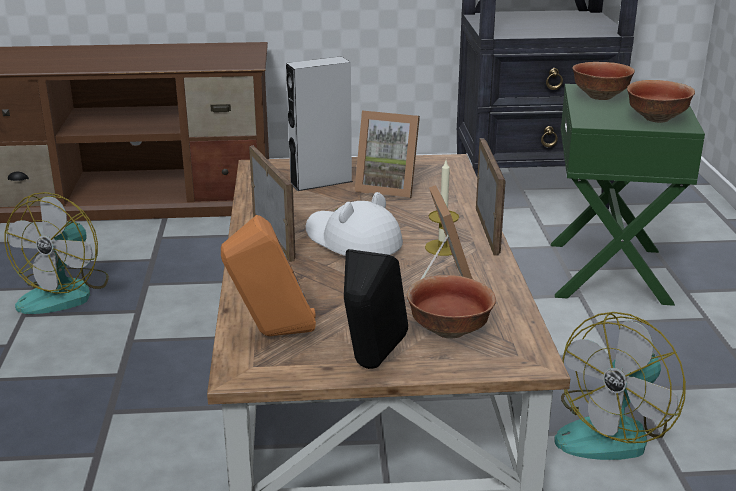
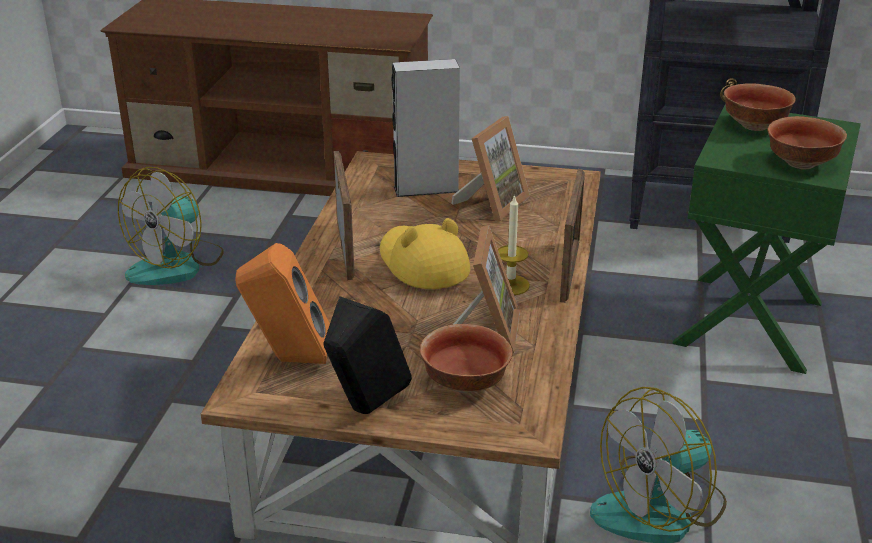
camera: 15 degrees right, 5 degrees up
white hat [306,192,403,256] -> yellow hat [380,218,470,289]
picture frame [354,110,420,198] -> picture frame turned 90 degrees counterclockwise [451,116,530,221]

